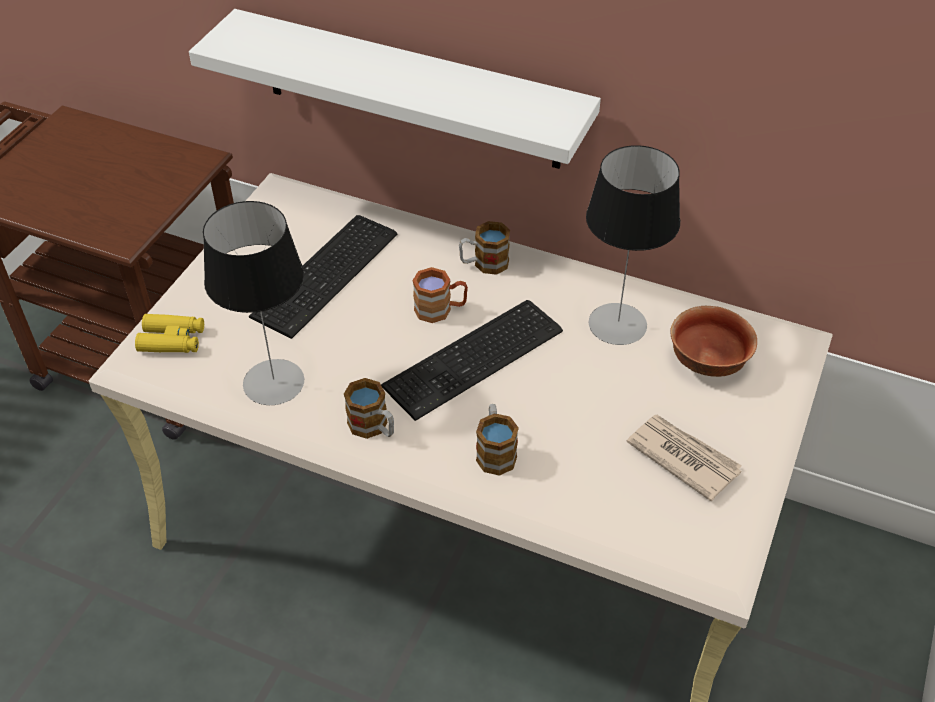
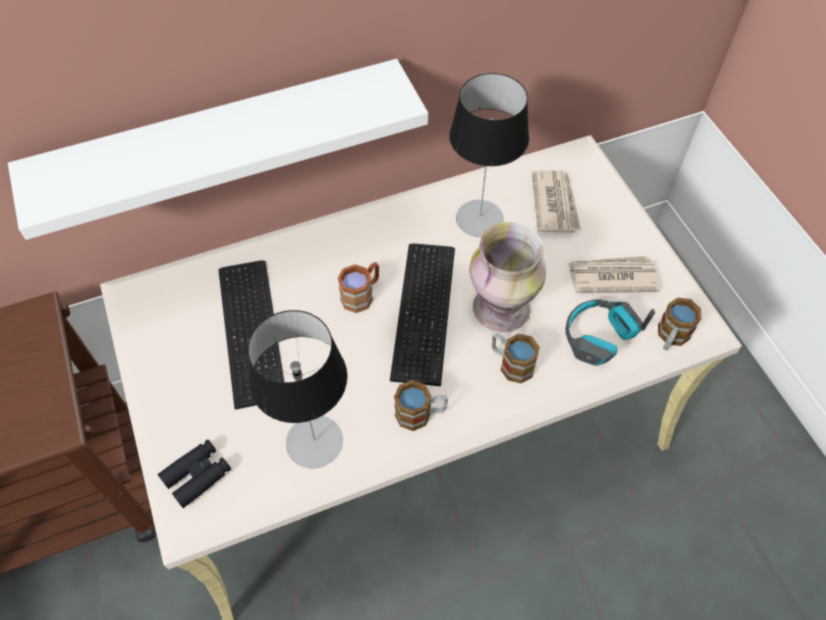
camera: 45 degrees left, 10 degrees up
yellow binoculars [135,314,204,353] -> black binoculars [158,439,231,508]
mug [459,221,510,275] -> mug moved to [658,297,701,350]
bowl [670,306,757,377] -> newspaper [532,171,581,233]
none -> vase [469,222,546,333]
none -> headphones [565,299,655,366]

